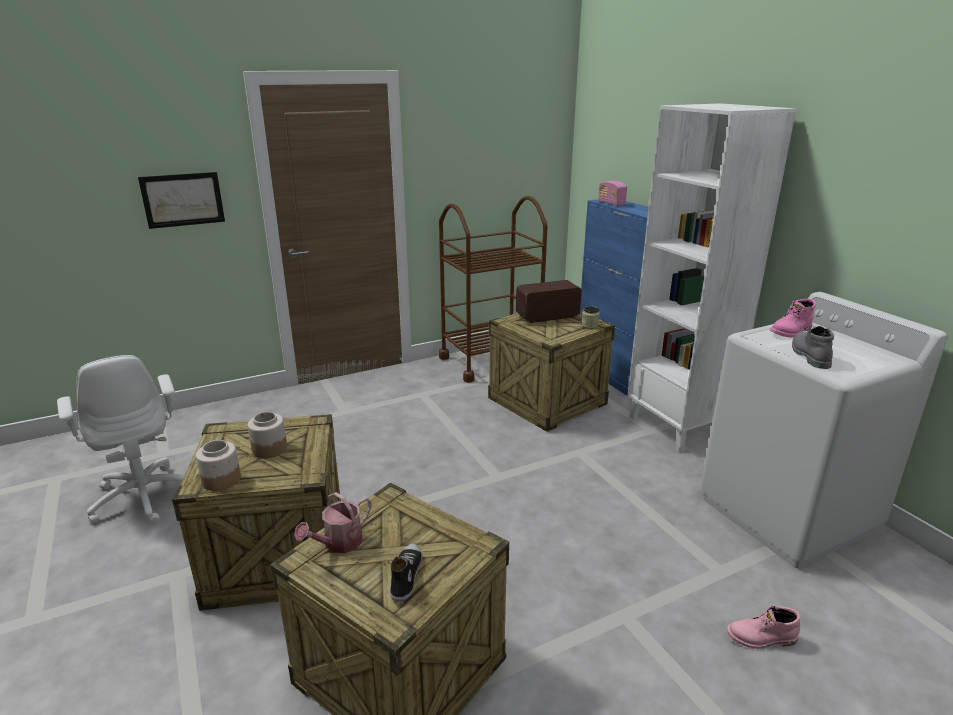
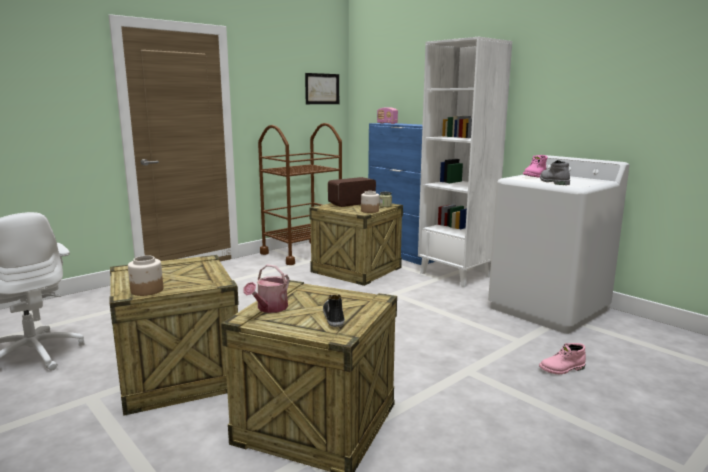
camera: 15 degrees left, 10 degrees down
picture [138,172,225,229] -> picture moved to [305,73,339,104]
jar [248,412,287,458] -> jar moved to [361,191,379,213]

